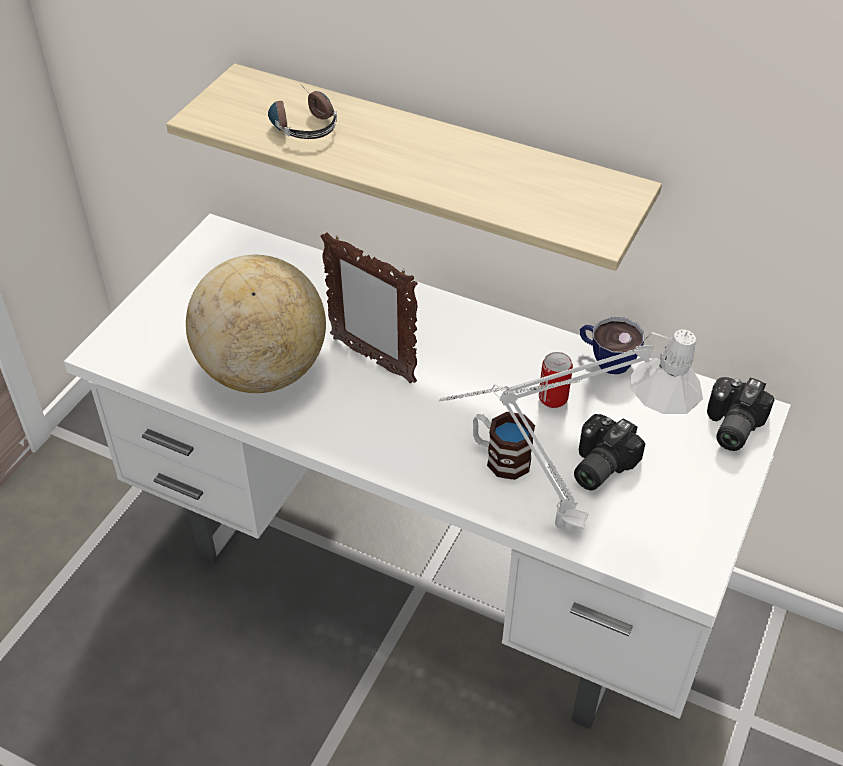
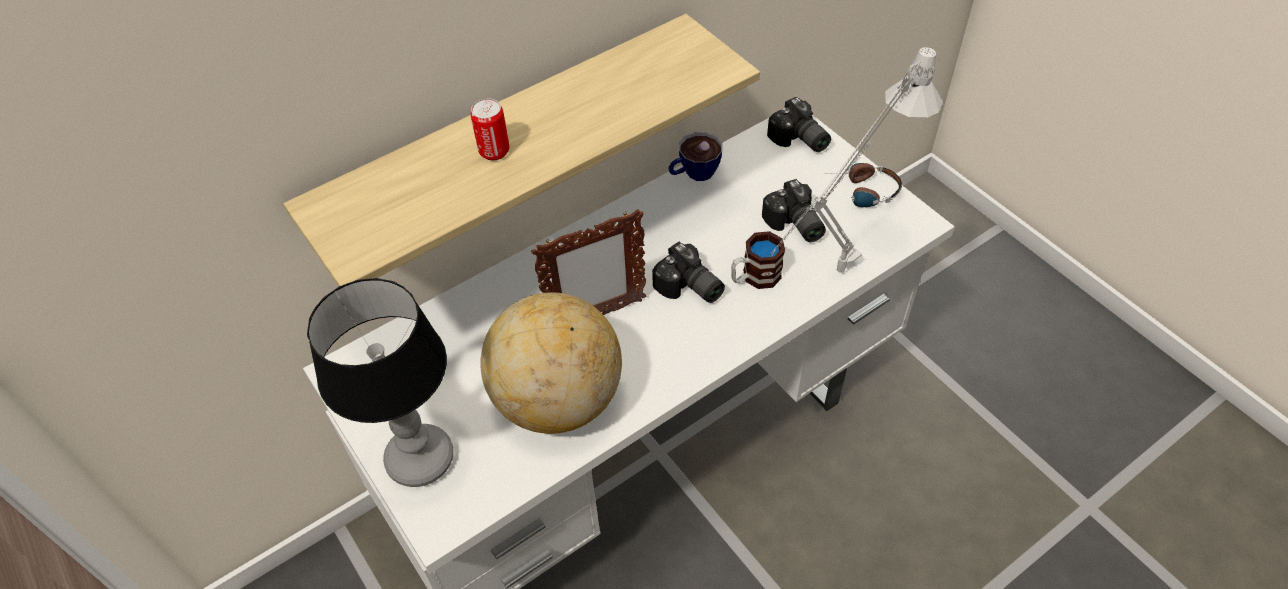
camera: 60 degrees left, 5 degrees up
headphones [268,90,337,139] -> headphones moved to [829,163,902,207]
can [539,352,573,408] -> can moved to [471,98,509,161]
none -> table lamp [307,278,453,487]
none -> camera [652,242,725,303]

